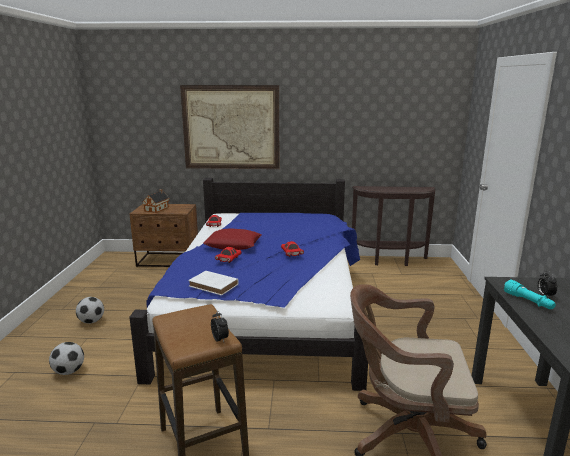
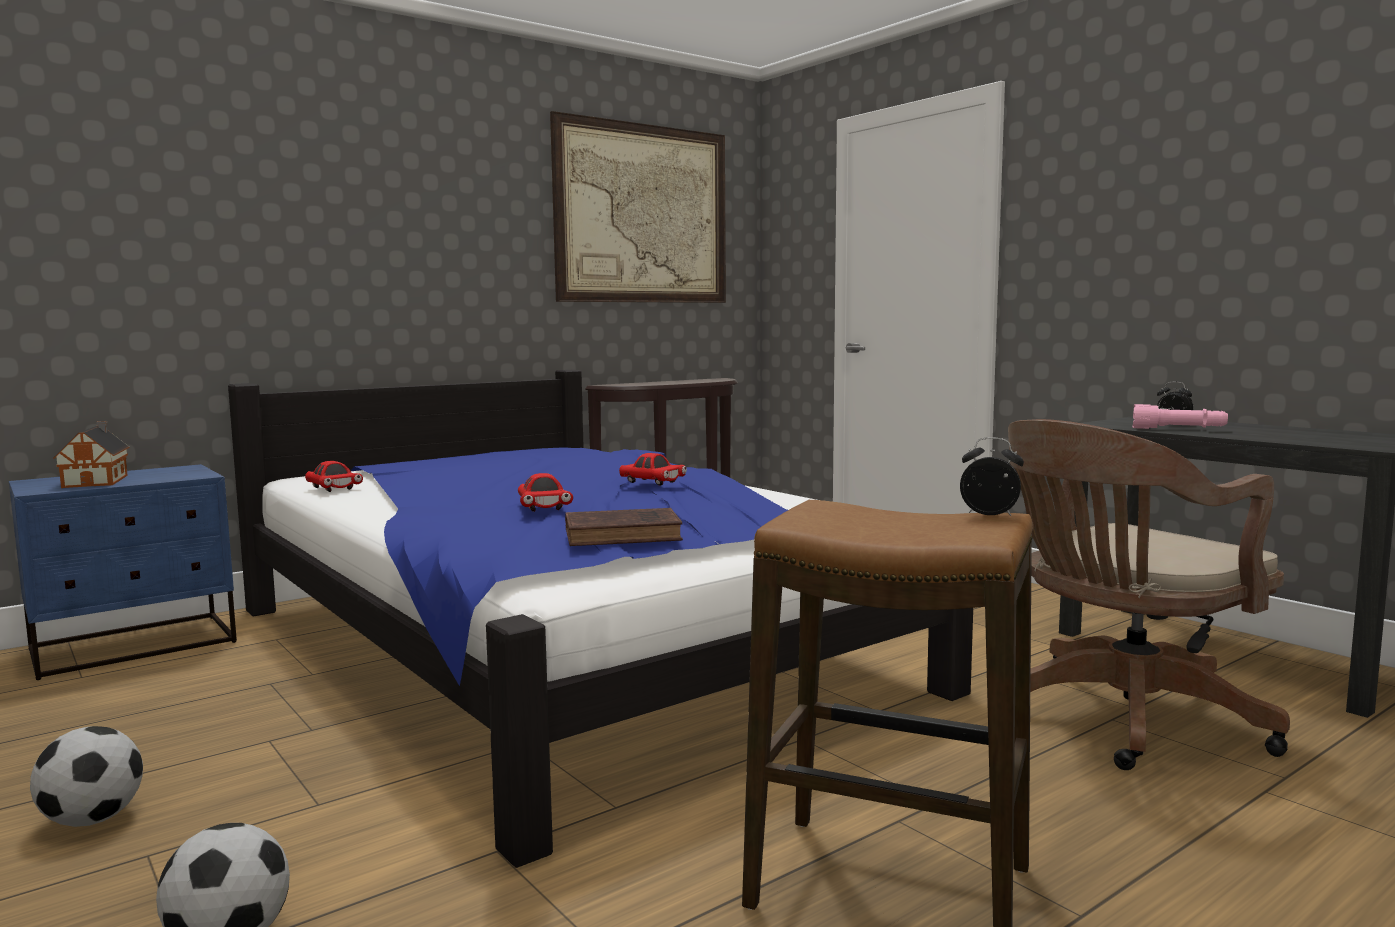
camera: 40 degrees left, 10 degrees down
brown nightstand [129,204,198,267] -> blue nightstand [9,464,237,680]
picture [180,85,279,169] -> picture moved to [550,111,726,303]
white book [188,271,239,296] -> brown book [565,508,683,546]
red pillow [203,228,262,250] -> none
turquoise flashlight [504,279,556,309] -> pink flashlight [1133,404,1228,429]

